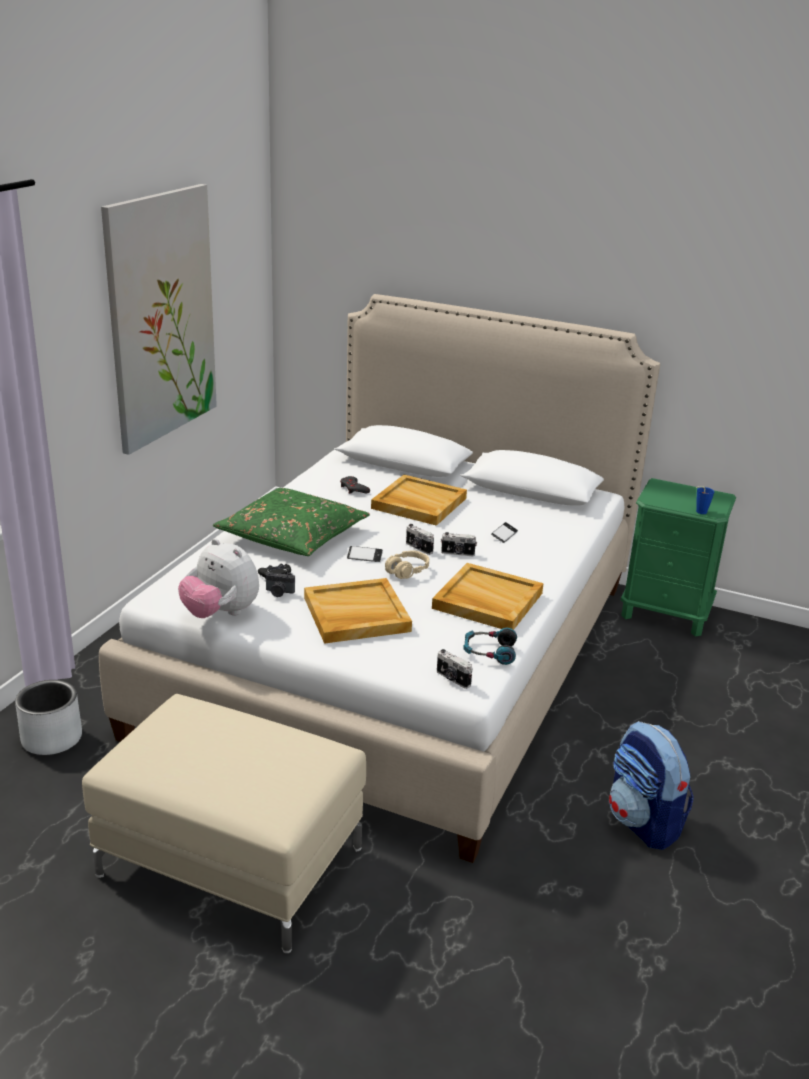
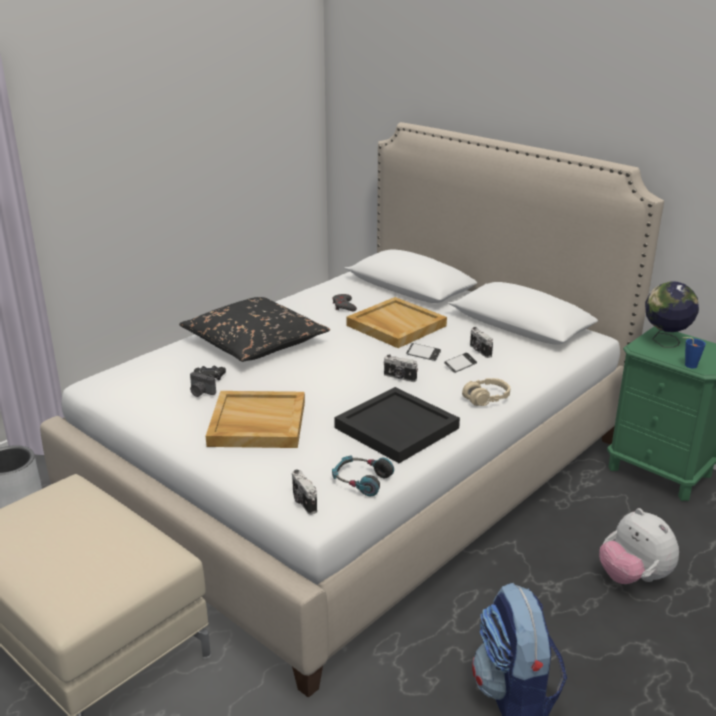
camera: 20 degrees right, 0 degrees up
picture [101,184,217,455] -> none
plush toy [178,539,259,618] -> plush toy moved to [599,508,679,584]
green pillow [213,488,370,556] -> black pillow [179,297,330,362]
phone [347,546,383,562] -> phone moved to [406,343,441,361]
beige headphones [385,550,429,579] -> beige headphones moved to [462,378,510,406]
camera [406,524,434,555] -> camera moved to [470,327,493,358]
beige tray [432,563,544,630] -> black tray [334,387,460,463]
none -> globe [645,282,699,348]

